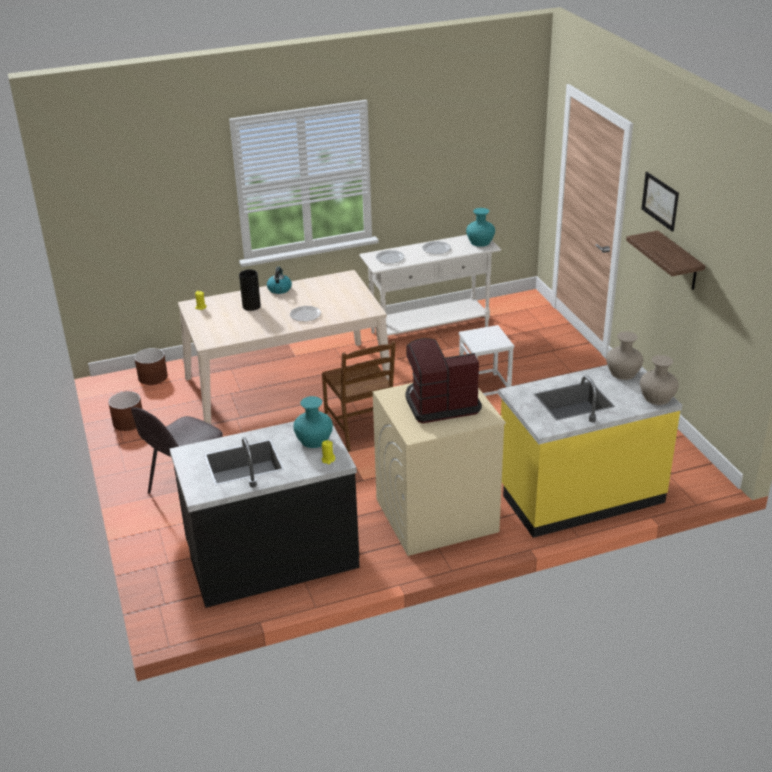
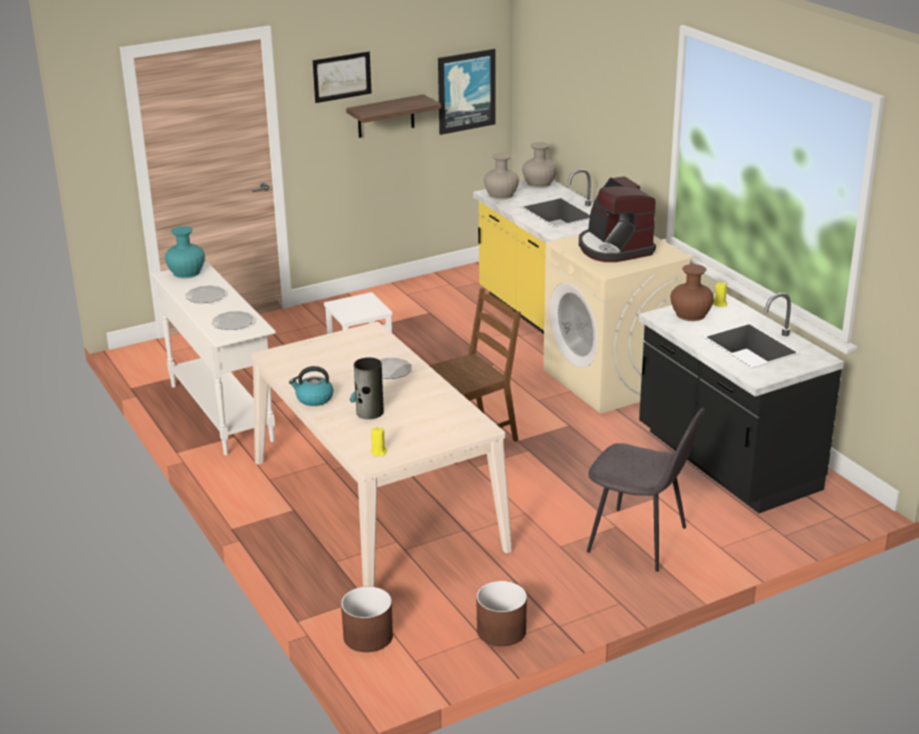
camera: 100 degrees left, 5 degrees down
turquoise vase [293,396,333,448] -> brown vase [671,264,714,321]
none -> picture [438,49,496,135]

